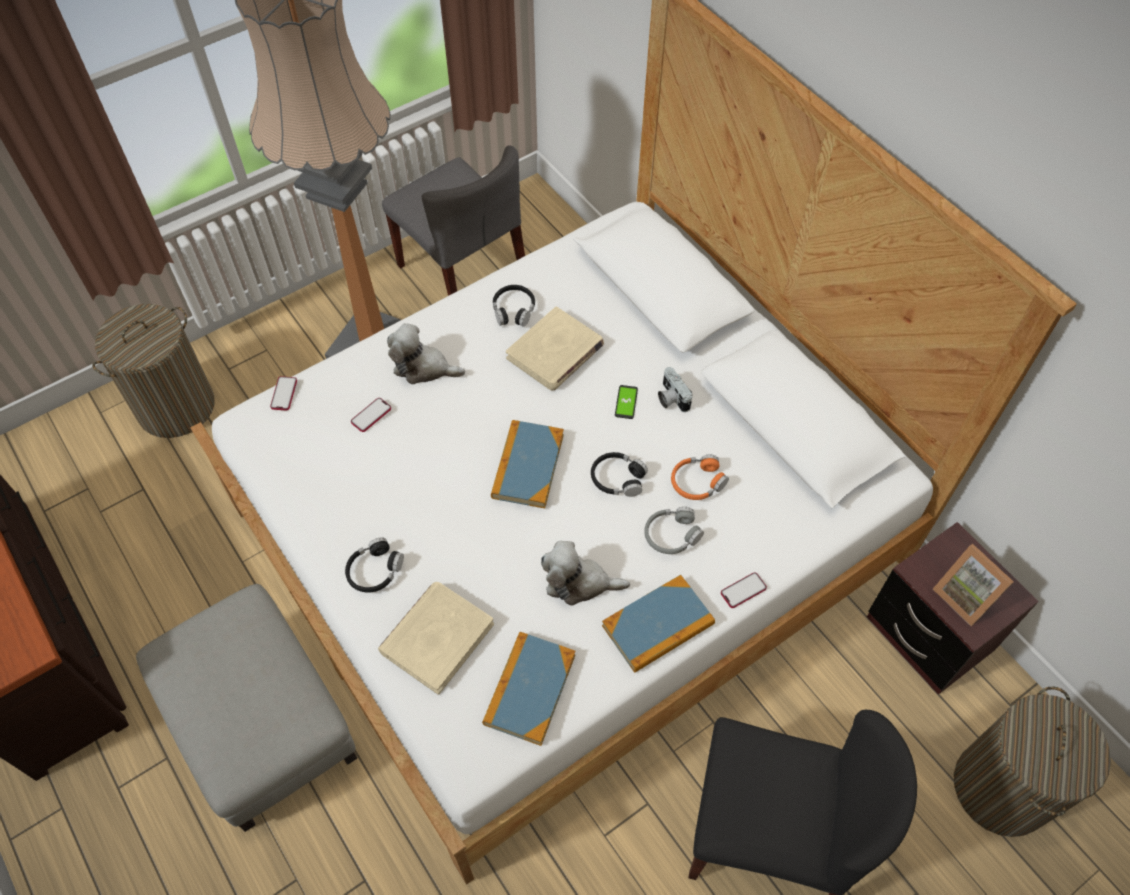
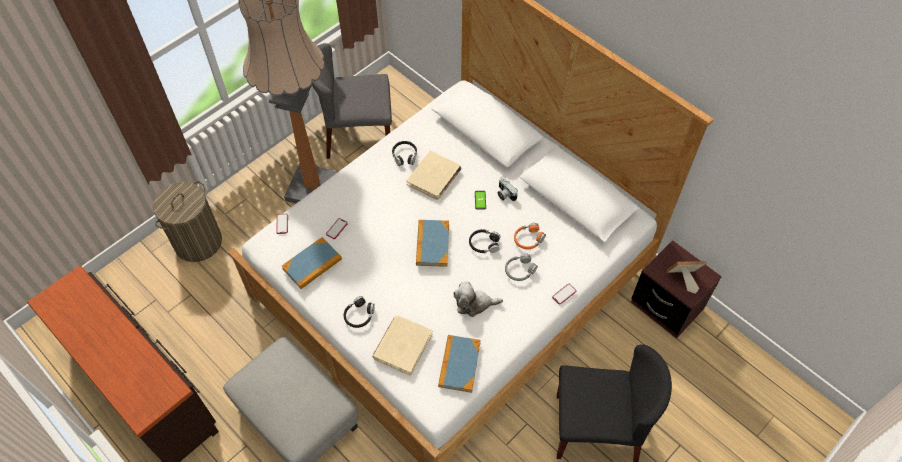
camera: 10 degrees left, 0 degrees up
grey chair [382,145,525,296] -> grey chair turned 135 degrees clockwise [312,43,392,159]
plush toy [387,323,465,384] -> none
book [602,575,715,673] -> book moved to [282,237,342,289]
picture frame [933,544,1014,626] -> picture frame turned 135 degrees clockwise [667,261,706,294]
laundry basket [954,686,1111,837] -> none

